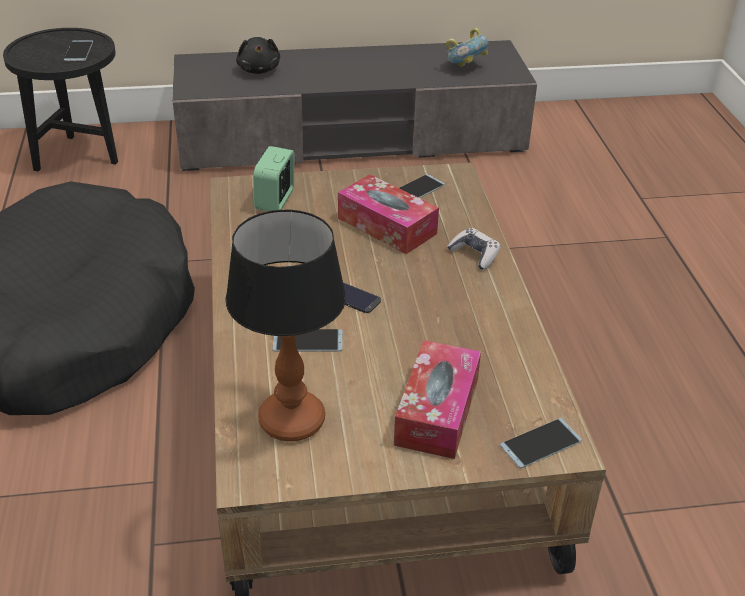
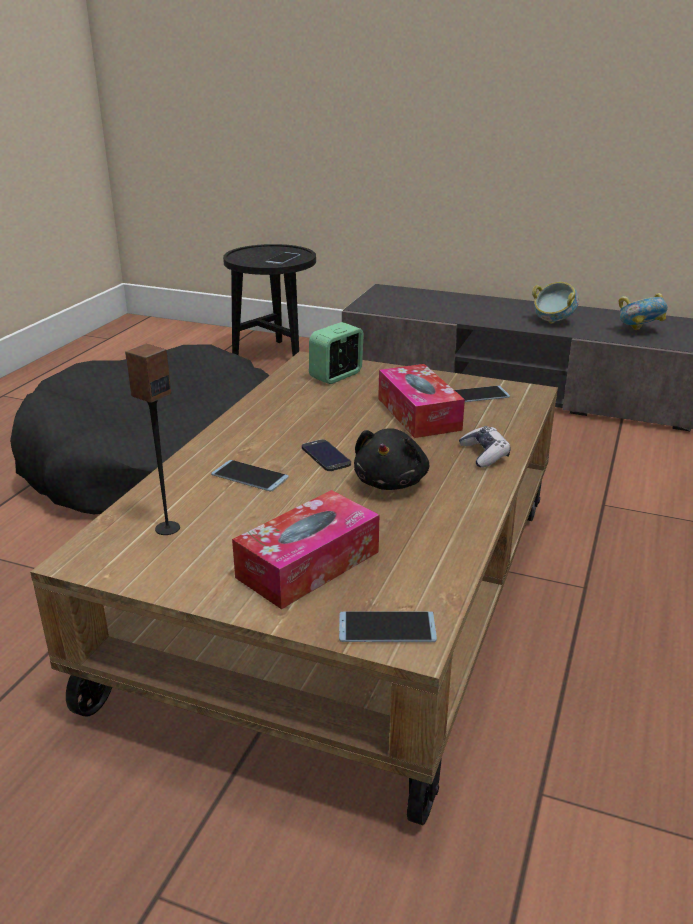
camera: 30 degrees right, 10 degrees down
table lamp [226,209,346,441] -> speaker [125,344,180,535]
black plush toy [236,37,280,74] -> black plush toy moved to [354,428,429,490]
none -> bowl [532,282,579,324]

